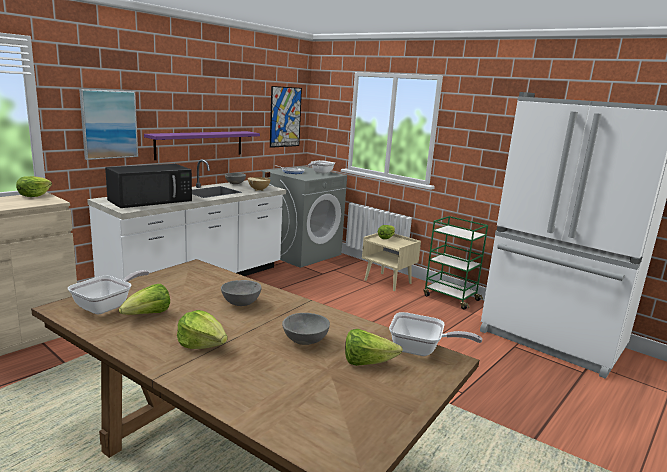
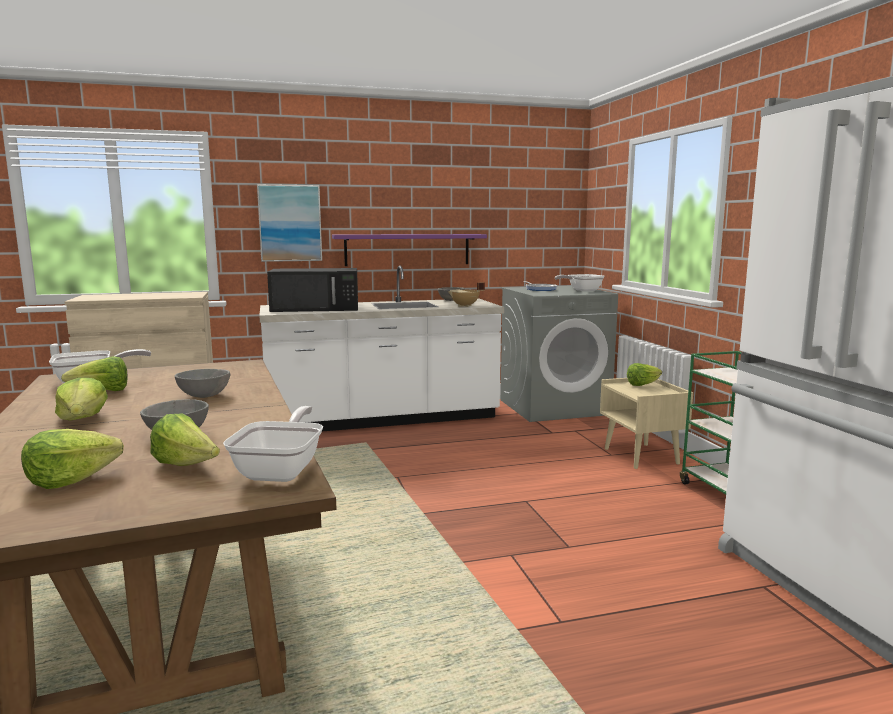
camera: 35 degrees right, 5 degrees down
lettuce [16,176,52,197] -> lettuce moved to [21,429,124,489]
picture [270,86,302,148] -> none
frying pan [389,312,482,356] -> frying pan turned 135 degrees counterclockwise [223,406,323,482]

